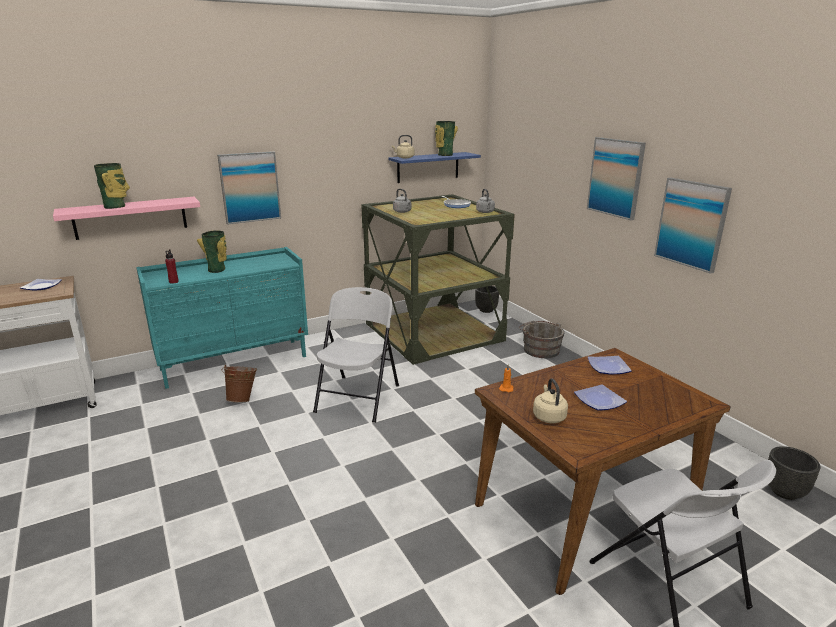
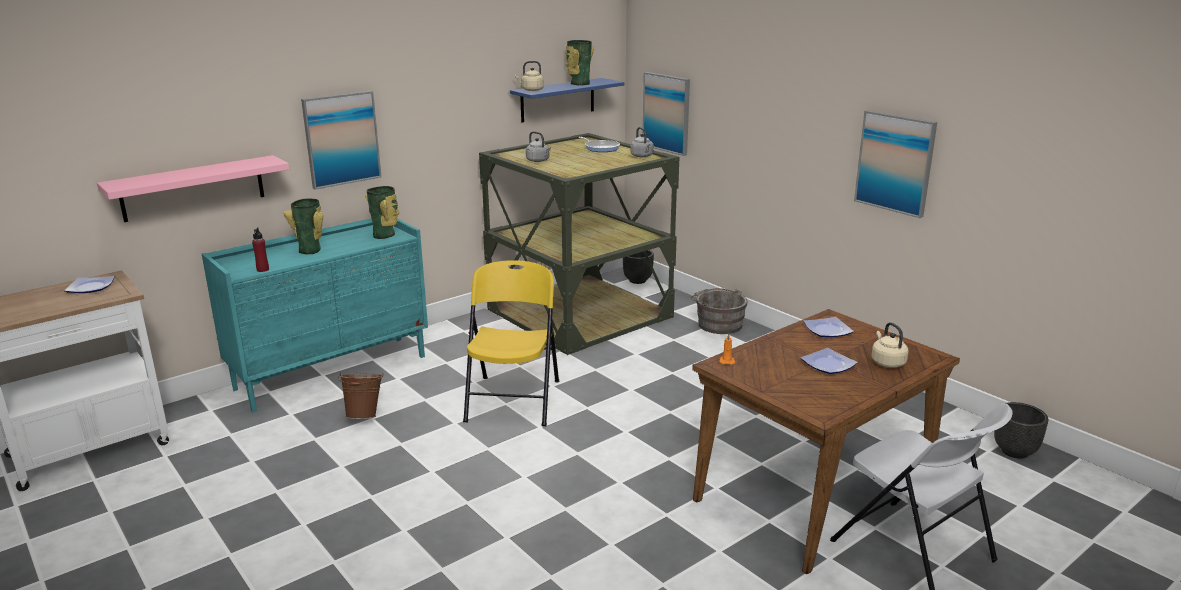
camera: 10 degrees left, 0 degrees up
vase [94,163,130,209] -> vase moved to [365,186,399,239]
white chair [313,287,399,423] -> yellow chair [463,260,559,427]
beige kettle [533,378,568,423] -> beige kettle moved to [871,322,909,368]
picture [587,137,646,220] -> picture moved to [643,72,690,156]

